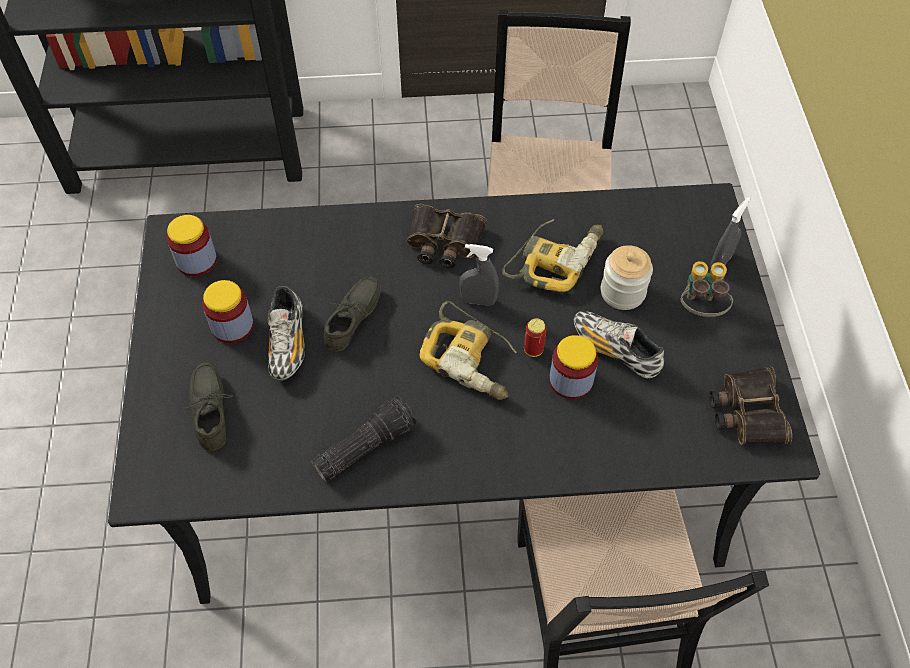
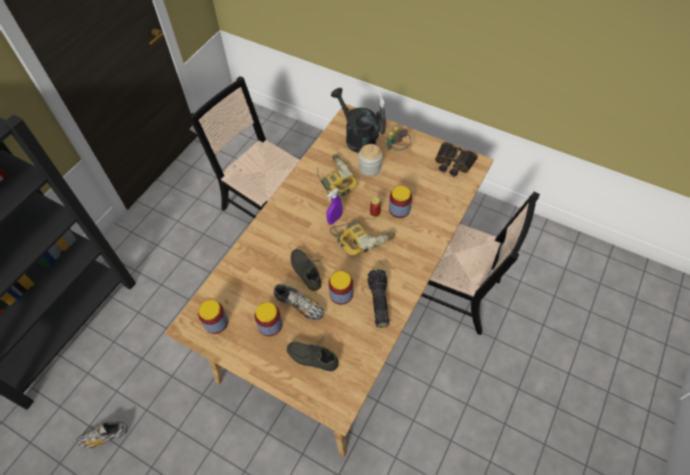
camera: 55 degrees left, 0 degrees up
black dining table [108,183,820,604] -> beige dining table [165,104,493,457]
binoculars [407,204,487,268] -> none
grey spray bottle [459,244,499,306] -> purple spray bottle [326,188,342,225]
shoe [574,311,664,379] -> shoe moved to [76,421,128,448]
none -> jar [329,271,353,305]
none -> black watering can [331,88,379,153]

